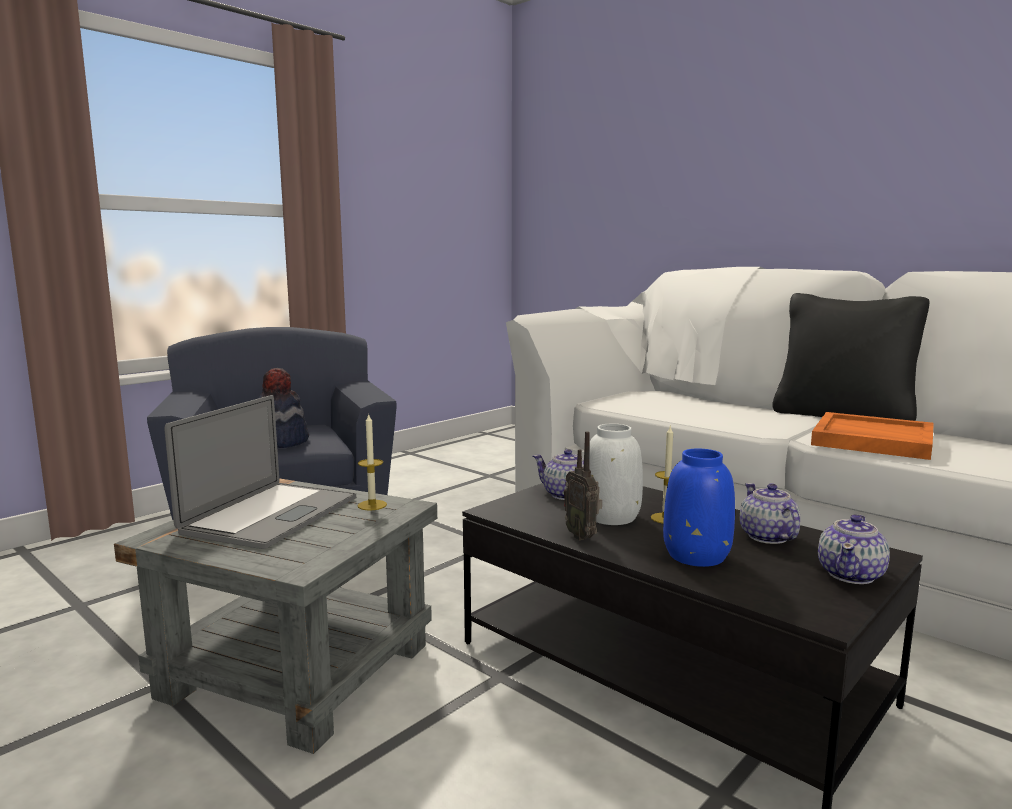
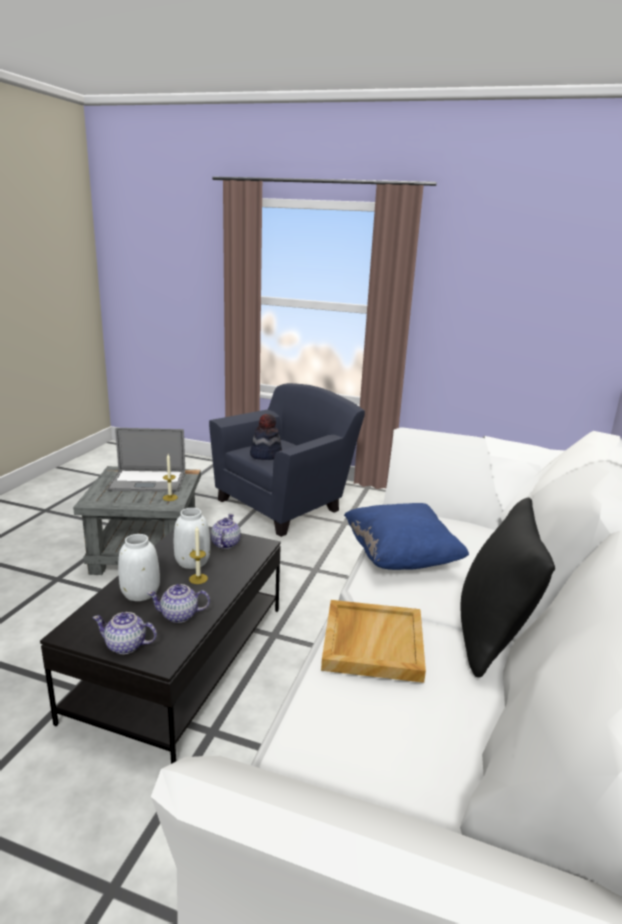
camera: 65 degrees right, 10 degrees up
radio [564,431,602,541] -> none
blue vase [663,448,735,567] -> white vase [118,534,160,601]
teapot [740,483,800,544] -> teapot turned 150 degrees counterclockwise [147,584,210,623]
orange tray [811,412,934,460] -> beige tray [321,600,426,683]
none -> blue pillow [344,503,469,570]

